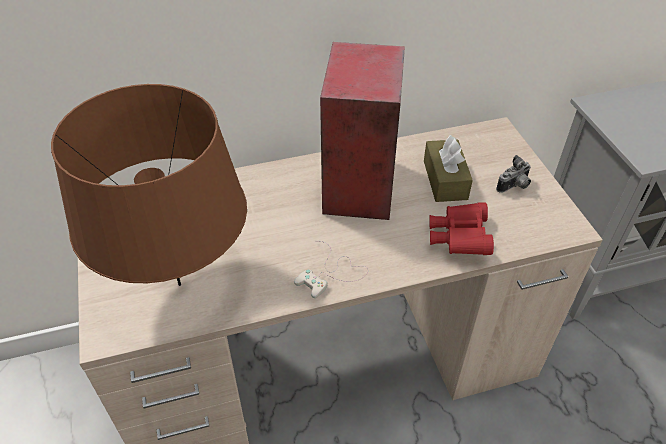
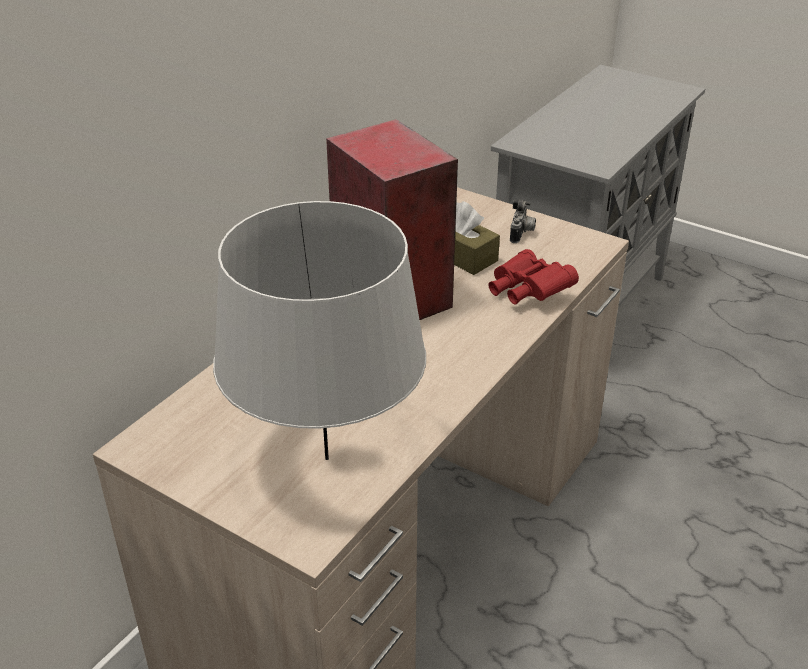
camera: 40 degrees left, 10 degrees down
brown table lamp [51,84,247,286] -> grey table lamp [213,201,426,460]
white game controller [294,241,369,298] -> none

